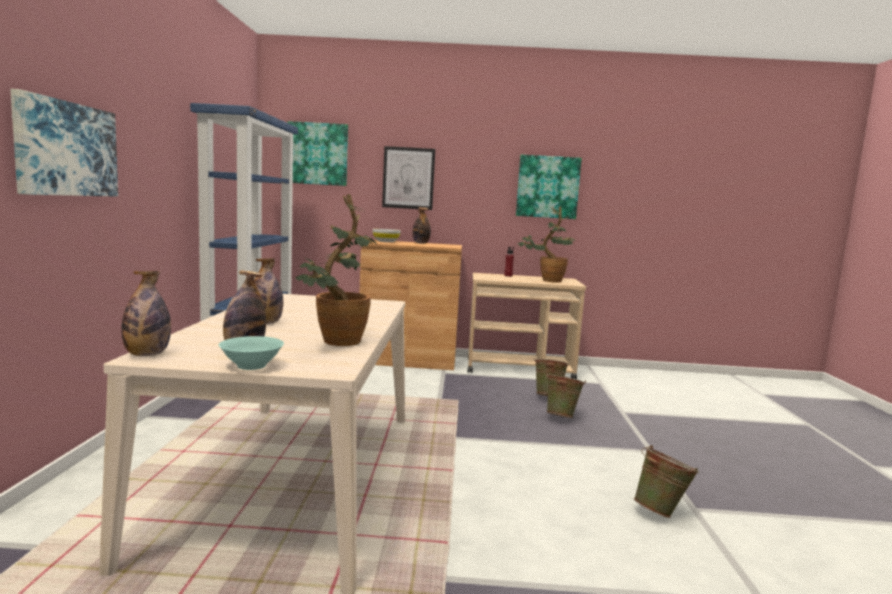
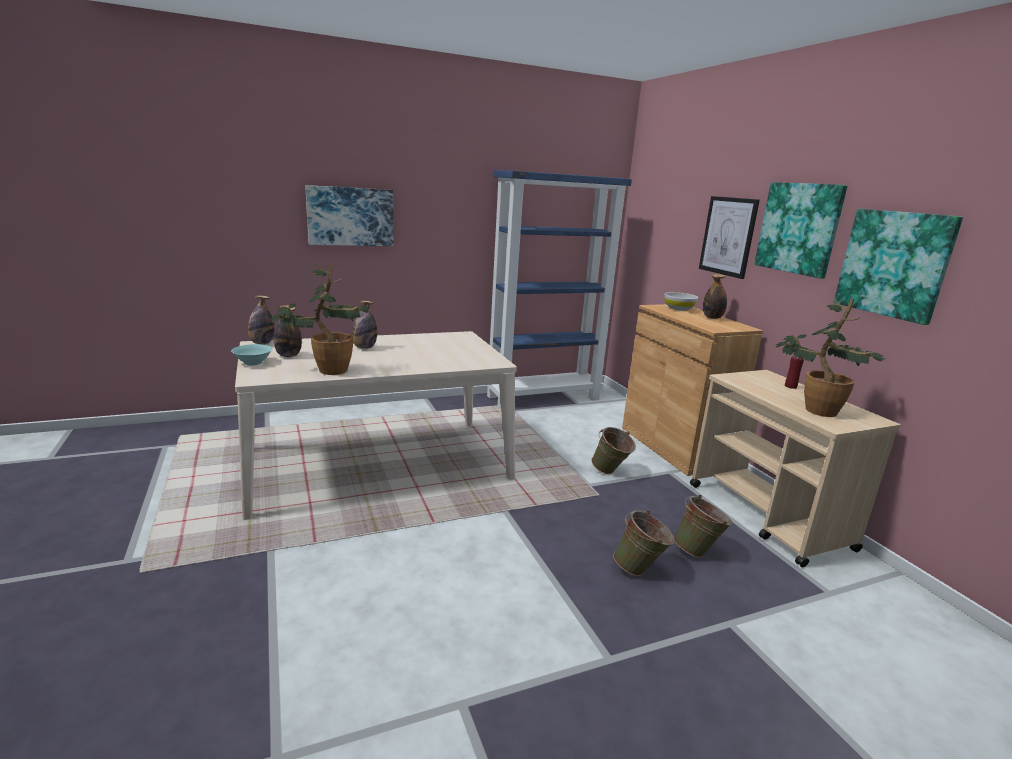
camera: 65 degrees right, 10 degrees up
picture [288,121,348,186] -> picture moved to [754,182,848,278]
green bucket [634,445,699,518] -> green bucket moved to [592,427,636,474]

